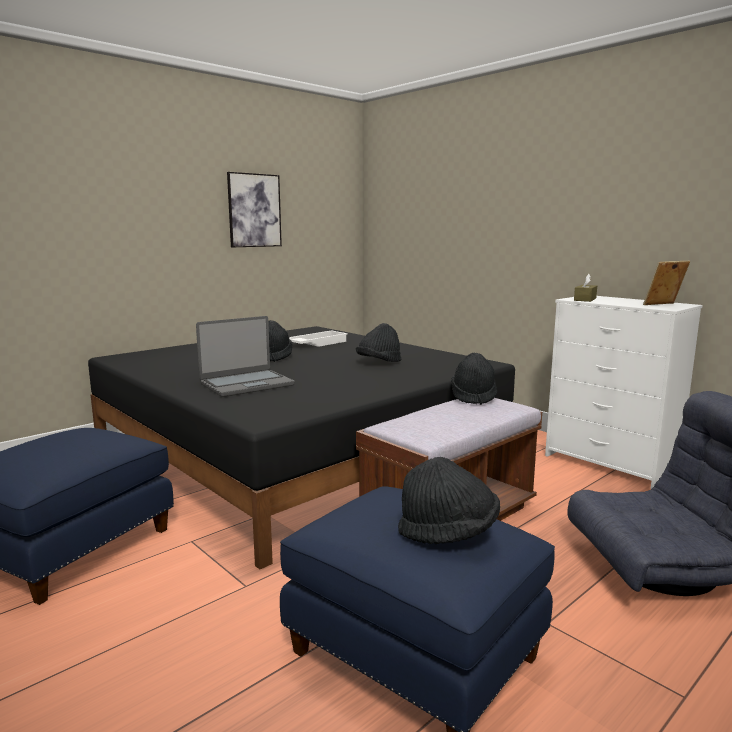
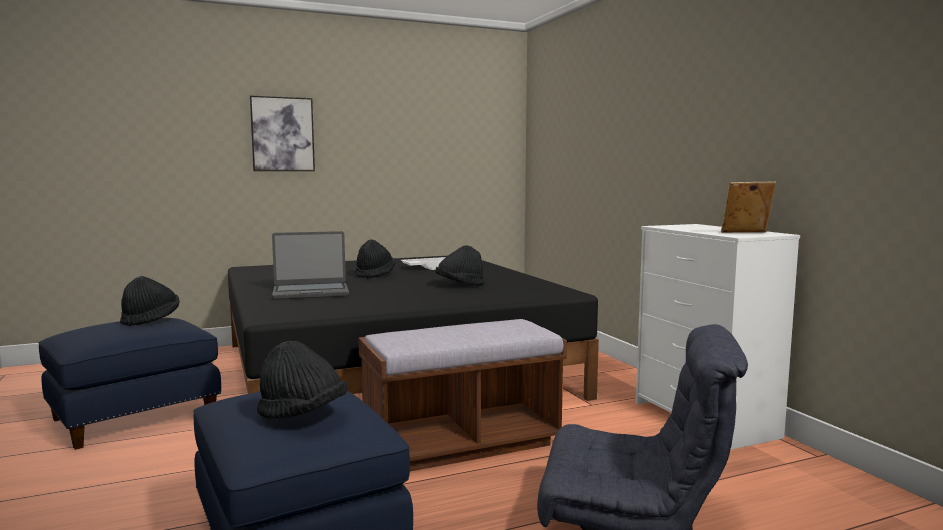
camera: 20 degrees right, 5 degrees down
picture [227,172,282,247] -> picture moved to [250,95,315,171]
black hat [451,353,497,405] -> black hat moved to [120,276,179,326]
brown tissue box [574,274,597,302] -> none

